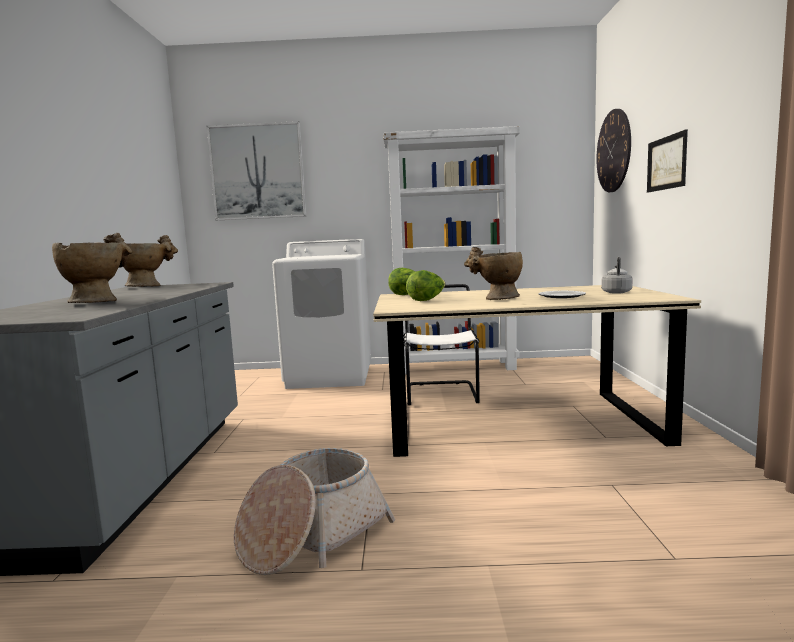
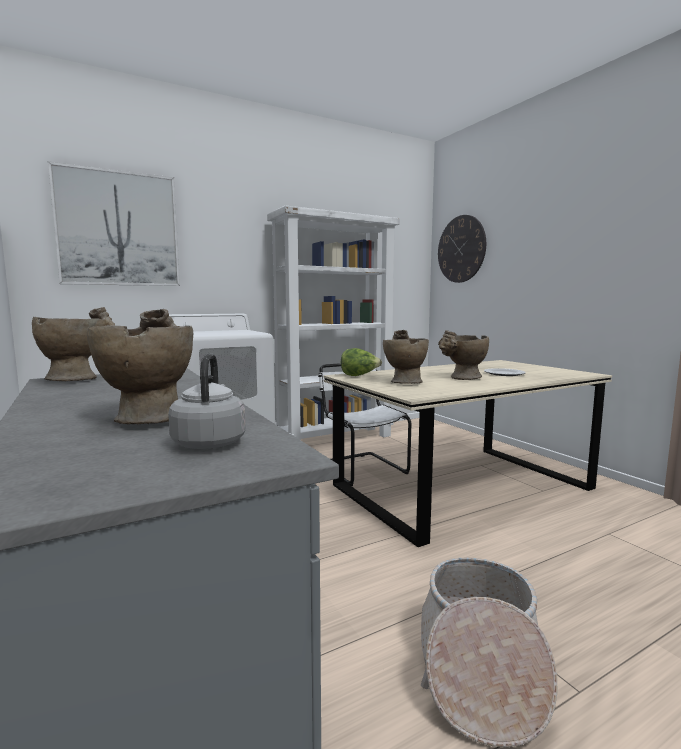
camera: 30 degrees left, 0 degrees up
lettuce [406,270,446,301] -> beige vase [383,330,429,384]
grey kettle [601,257,633,294] -> grey kettle moved to [168,353,246,449]
picture [647,129,688,193] -> none

